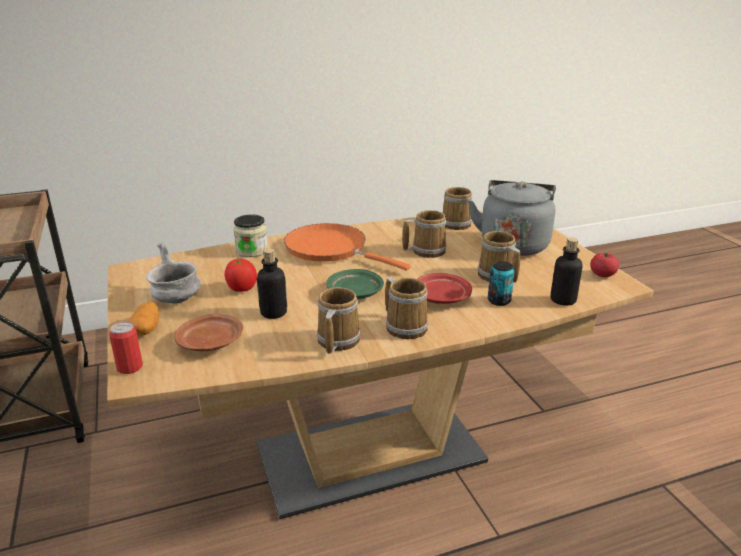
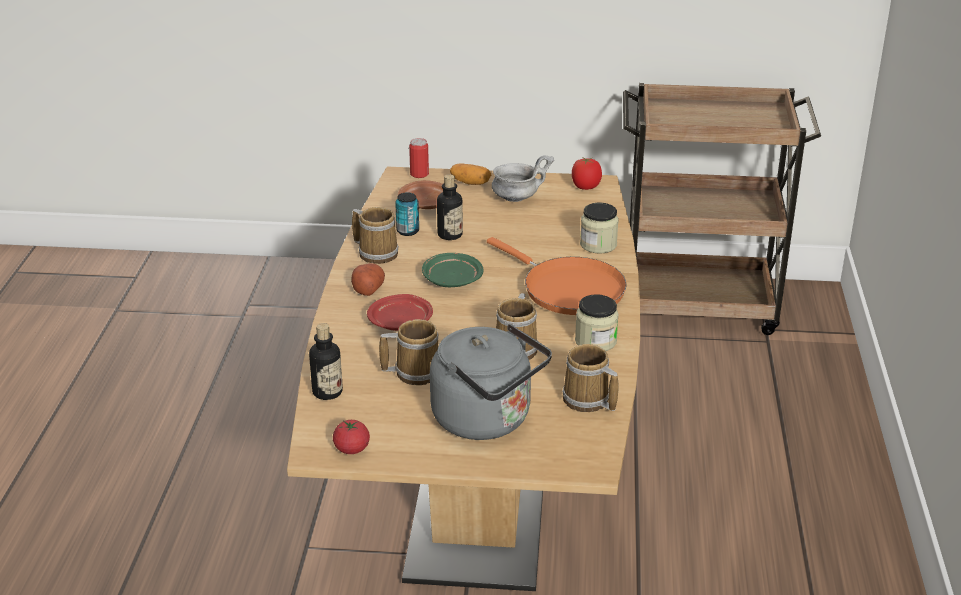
camera: 115 degrees right, 5 degrees up
tomato [225,259,257,292] -> tomato moved to [572,157,602,190]
orange frying pan [284,223,411,271] -> orange frying pan turned 75 degrees clockwise [487,237,627,315]
mug [385,277,429,339] -> potato [351,263,385,296]
can [488,261,515,306] -> can moved to [395,193,419,236]
none -> jar [575,294,619,351]

